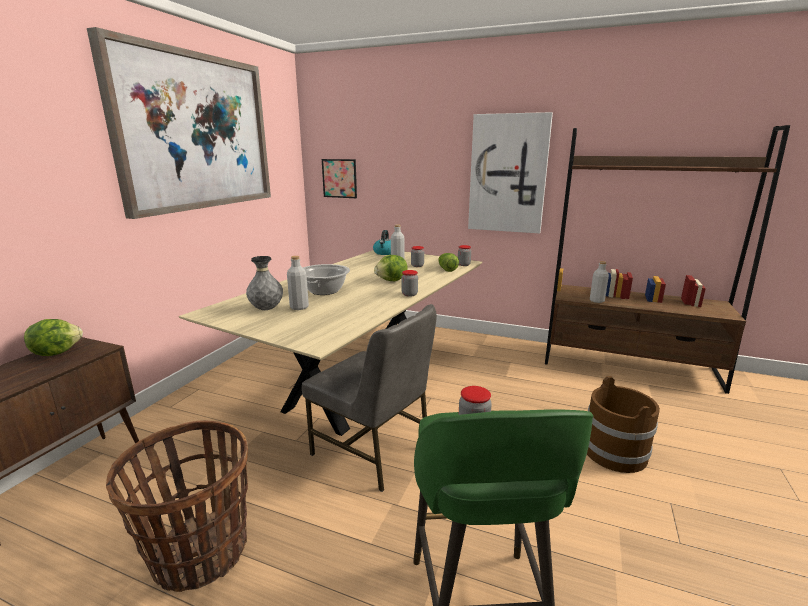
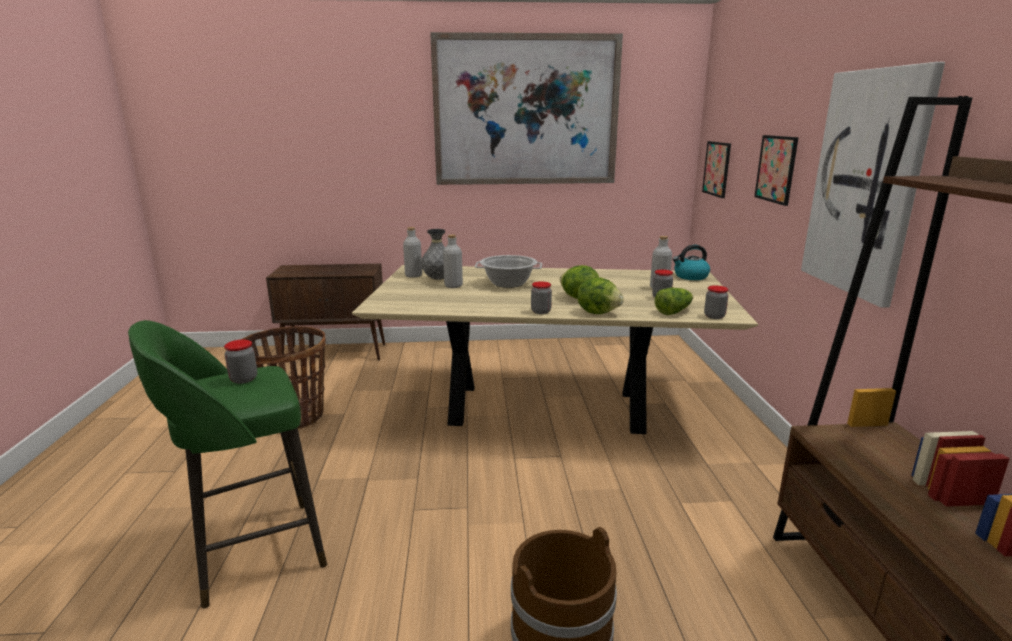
camera: 65 degrees right, 0 degrees up
lettuce [24,319,83,356] -> lettuce moved to [577,277,624,314]
grey chair [302,304,437,492] -> none
grey bottle [590,261,609,303] -> grey bottle moved to [403,227,422,278]
none -> picture [754,135,799,206]

